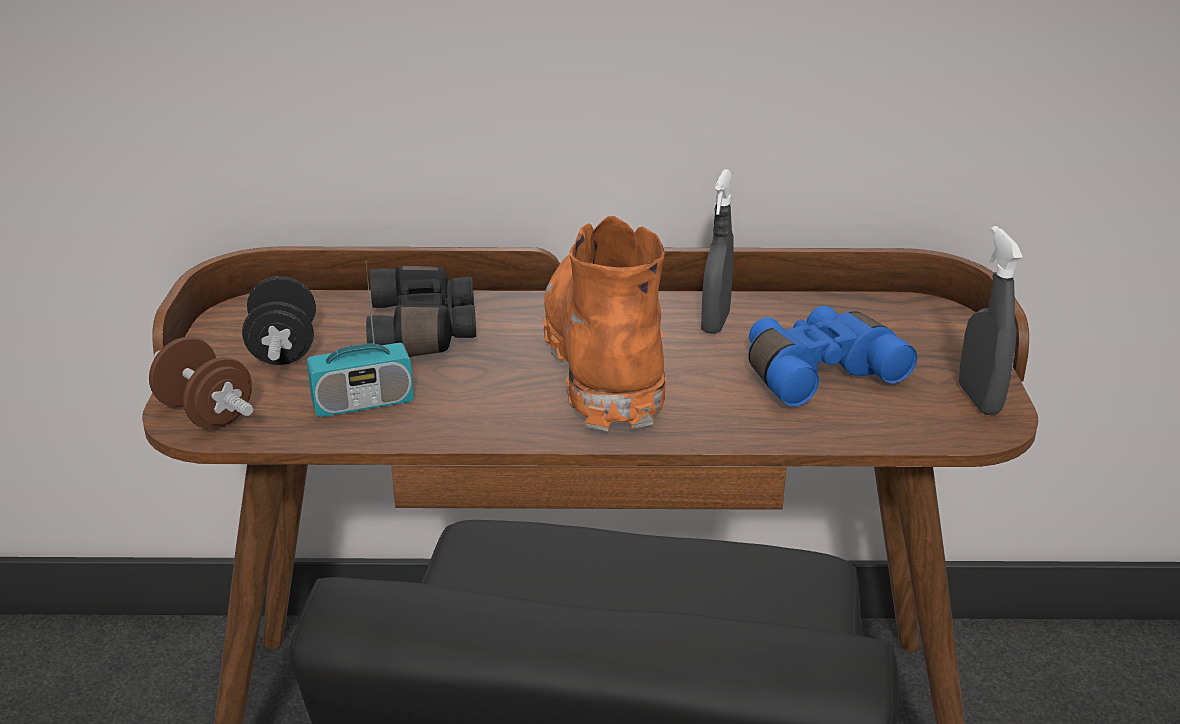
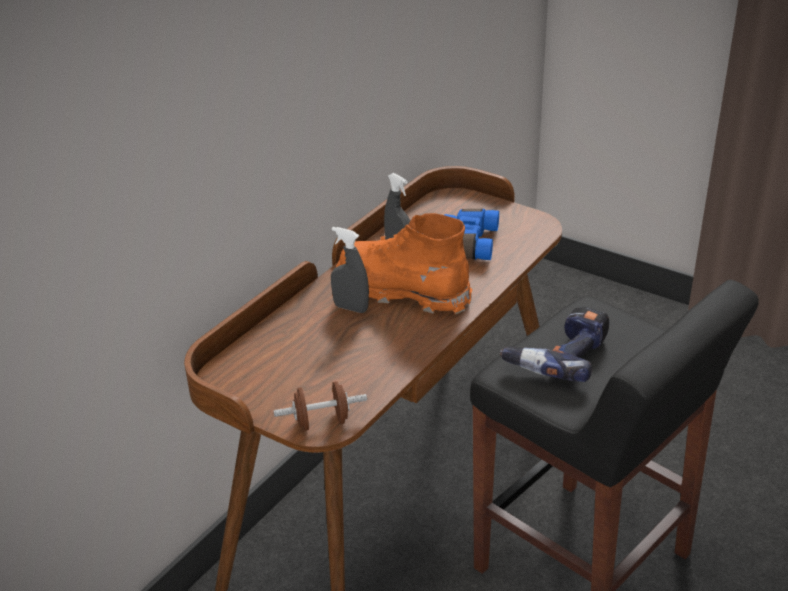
camera: 55 degrees left, 5 degrees up
black dumbbell [242,276,316,365] -> none
radio [307,264,414,417] -> none
black binoculars [366,266,476,357] -> none
grey spray bottle [959,226,1023,415] -> grey spray bottle moved to [331,227,369,313]
none -> power drill [500,307,609,382]

